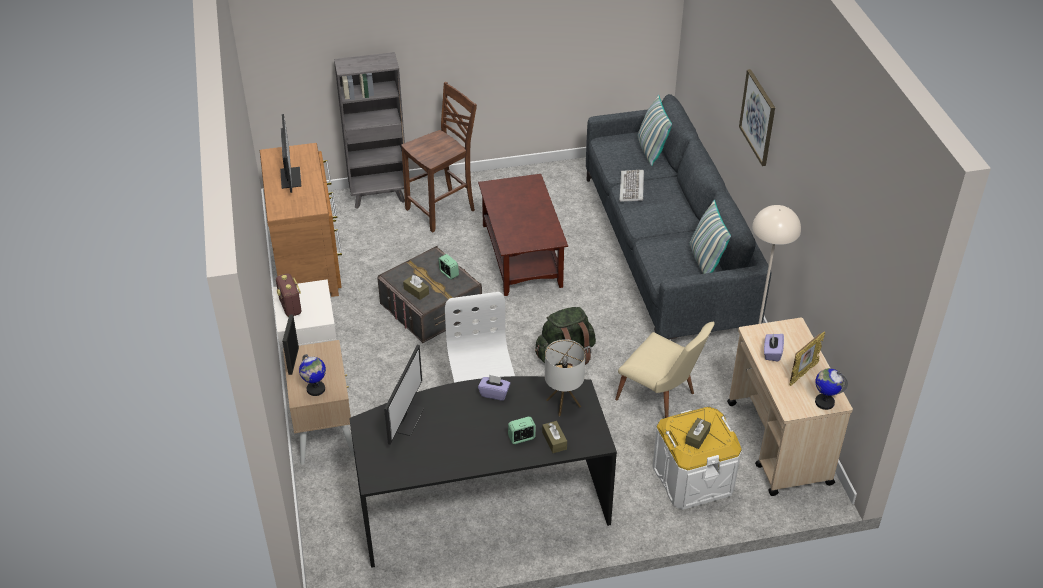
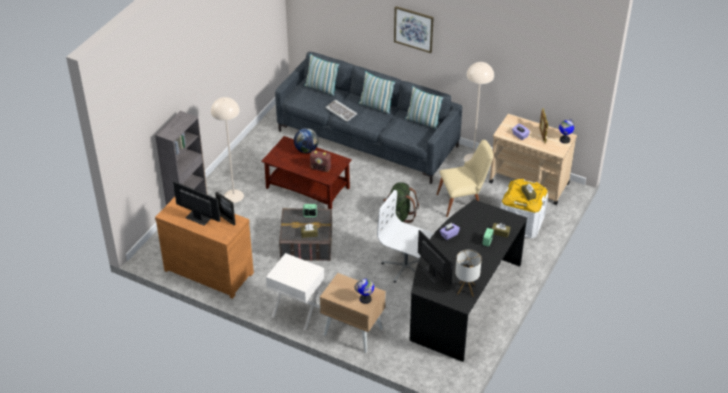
camera: 50 degrees left, 0 degrees up
radio [276,273,301,317] -> radio moved to [310,150,331,172]
picture frame [282,314,299,375] -> picture frame moved to [215,192,235,225]
brown chair [401,82,477,233] -> beige floor lamp [211,97,244,203]
table lamp [545,339,585,416] -> table lamp moved to [455,250,482,296]
none -> globe [294,128,319,153]
none -> pillow [359,71,395,114]

